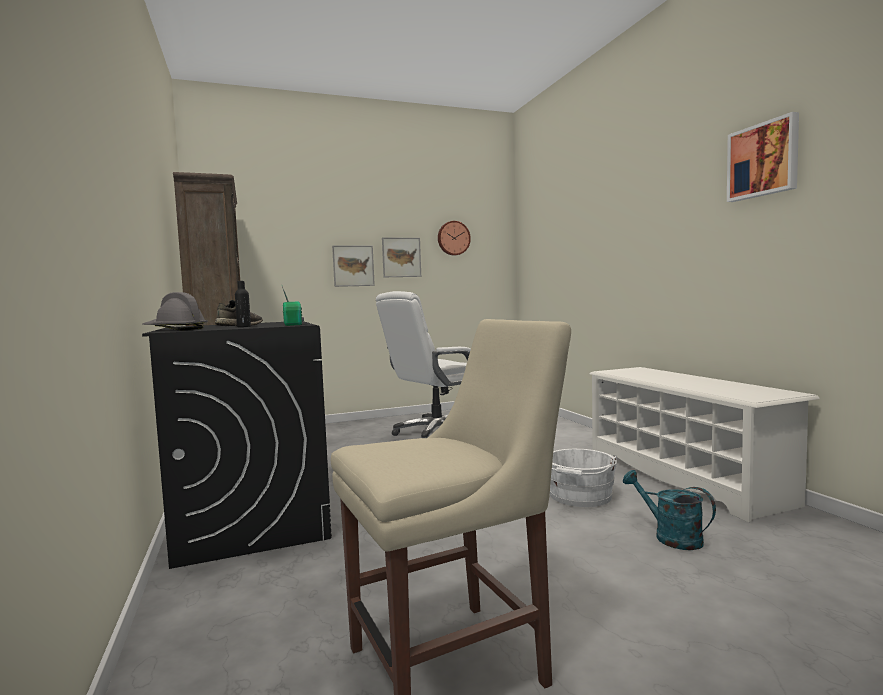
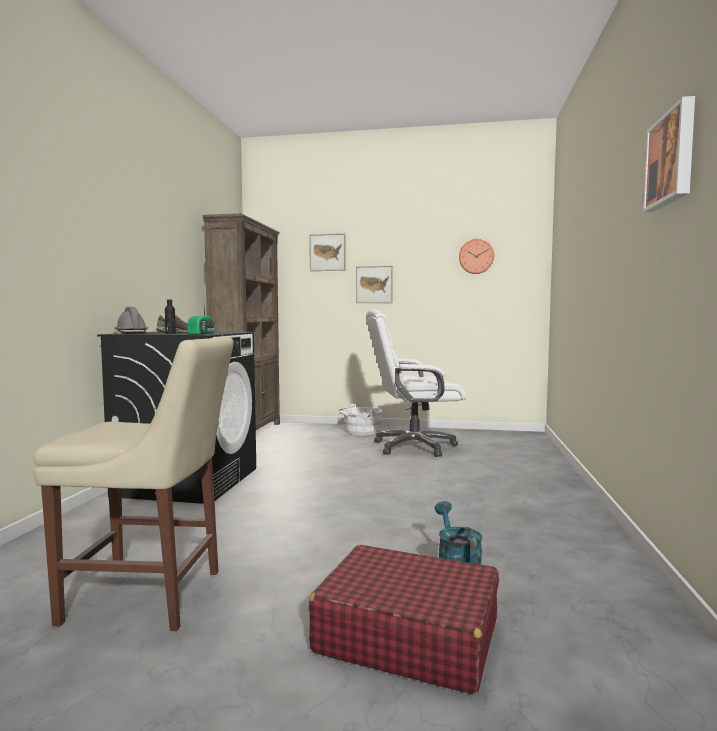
camera: 30 degrees right, 0 degrees up
picture [382,237,421,277] -> picture moved to [309,233,345,271]
white bucket [550,449,617,507] -> white bucket moved to [339,404,382,435]
white shoe rack [589,367,820,523] -> none
none -> red suitcase [309,545,499,694]

